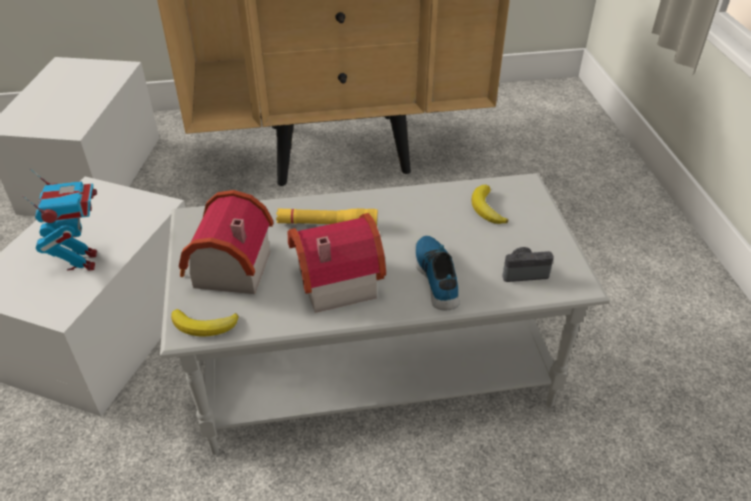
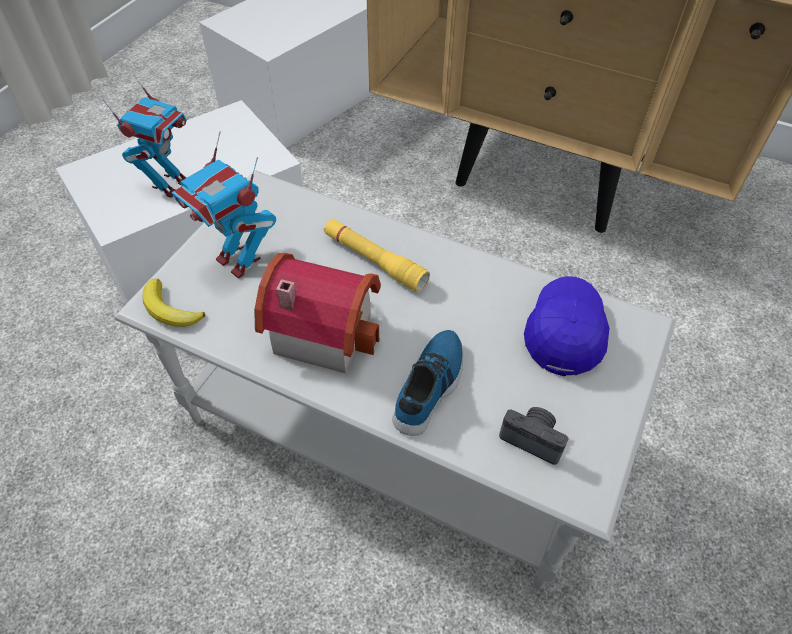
camera: 35 degrees right, 10 degrees up
toy house [179,190,274,294] -> toy robot [172,131,276,279]
banana [471,185,509,224] -> blue cap [524,276,609,376]

